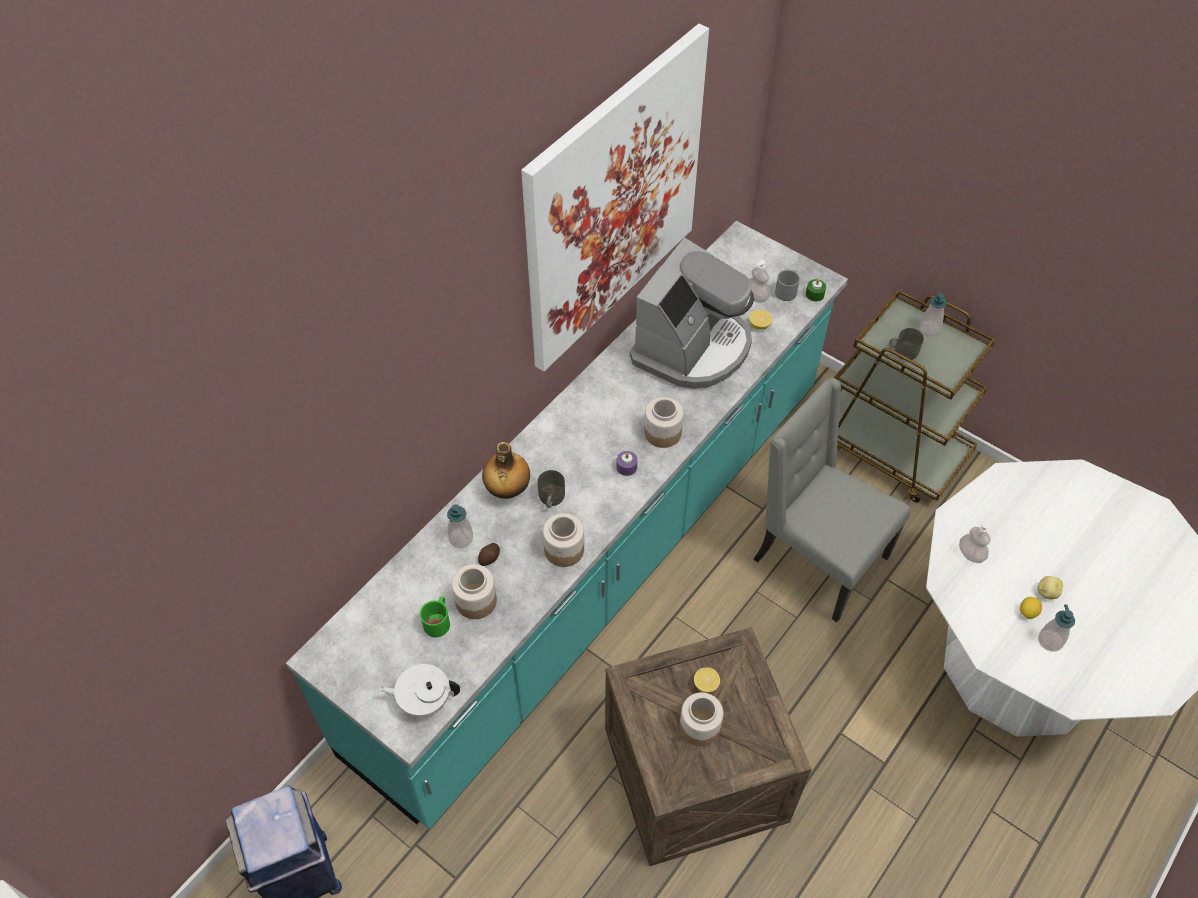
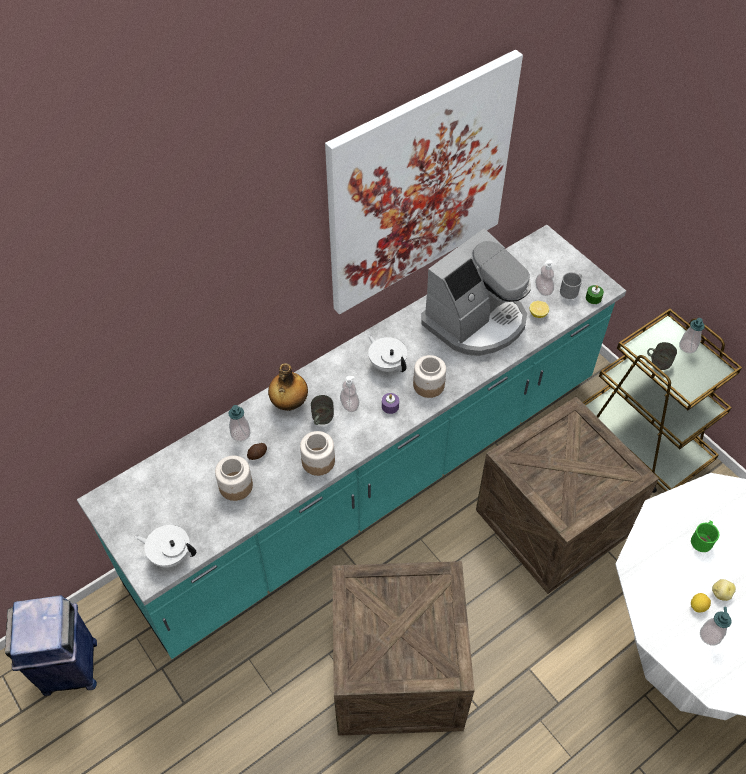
camera: 15 degrees right, 0 degrees up
green mug [420,596,450,637] -> green mug moved to [691,520,719,552]
jar [680,692,723,746] -> none
lemon [694,667,720,693] -> none
grey chair [754,377,911,622] -> crate [476,397,659,594]
soap dispenser [959,522,991,563] -> soap dispenser moved to [340,376,359,412]
none -> white teapot [368,334,407,372]

